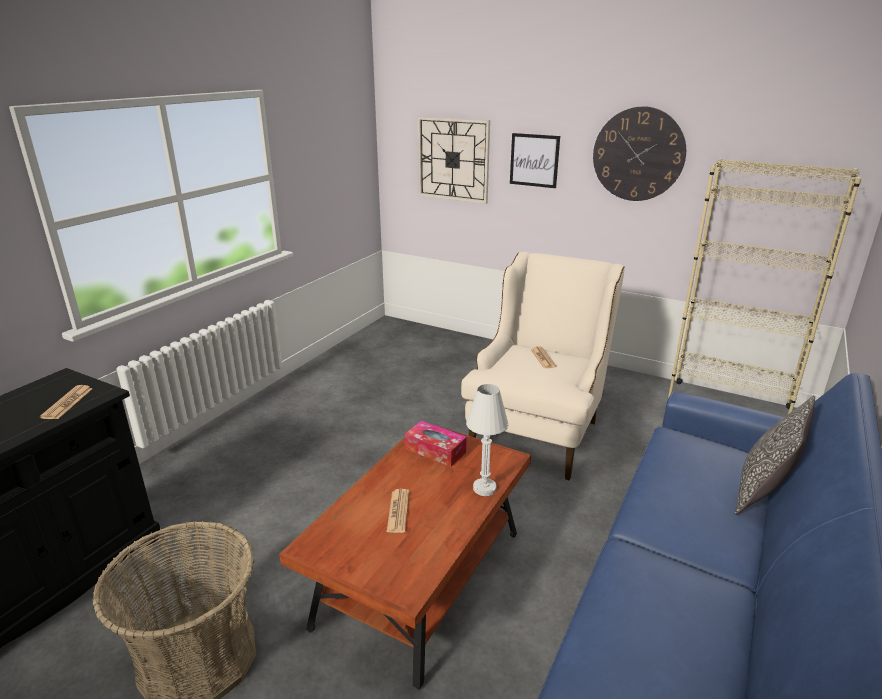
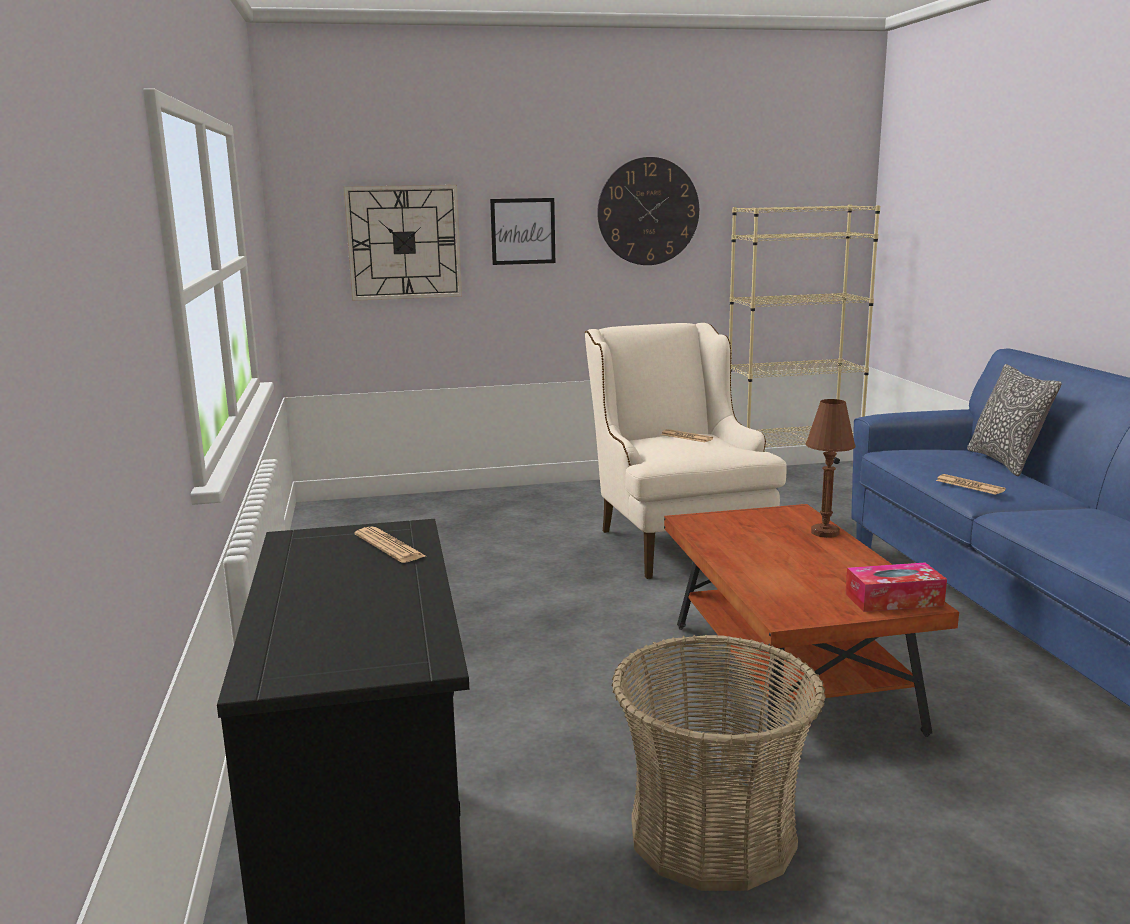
camera: 40 degrees left, 10 degrees down
newspaper [387,489,409,533] -> newspaper moved to [936,474,1006,495]
tissue box [405,421,467,467] -> tissue box moved to [845,562,947,612]
white table lamp [466,384,508,496] -> brown table lamp [806,399,856,538]

